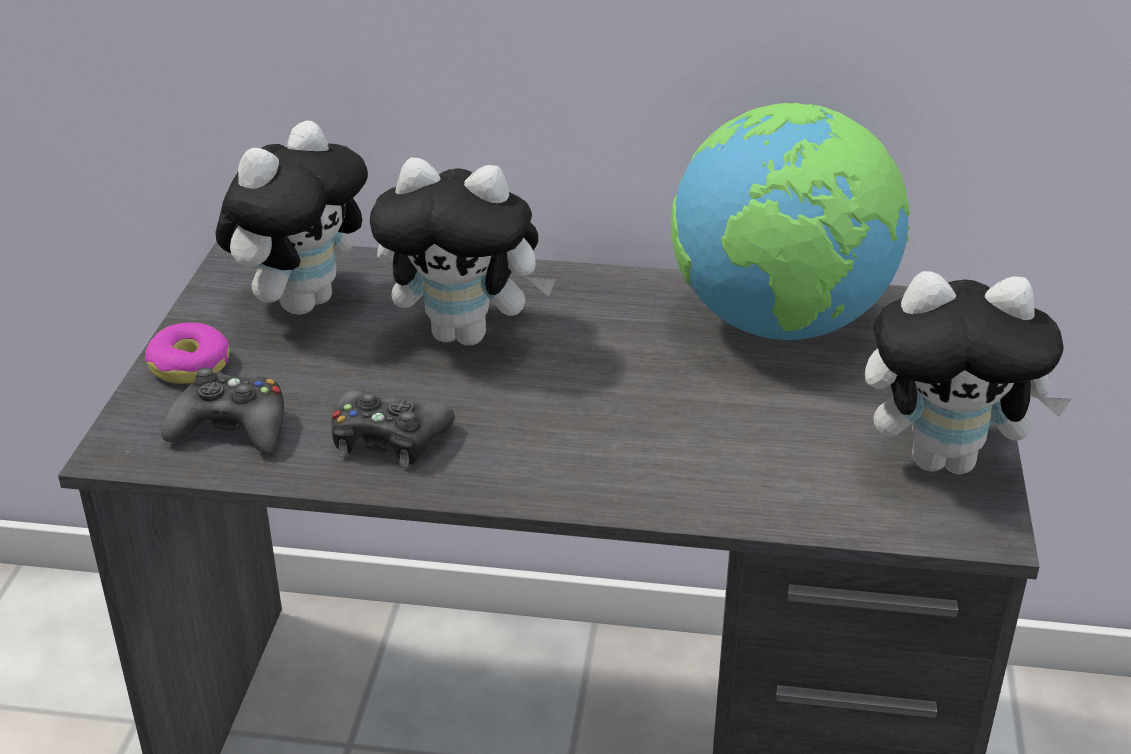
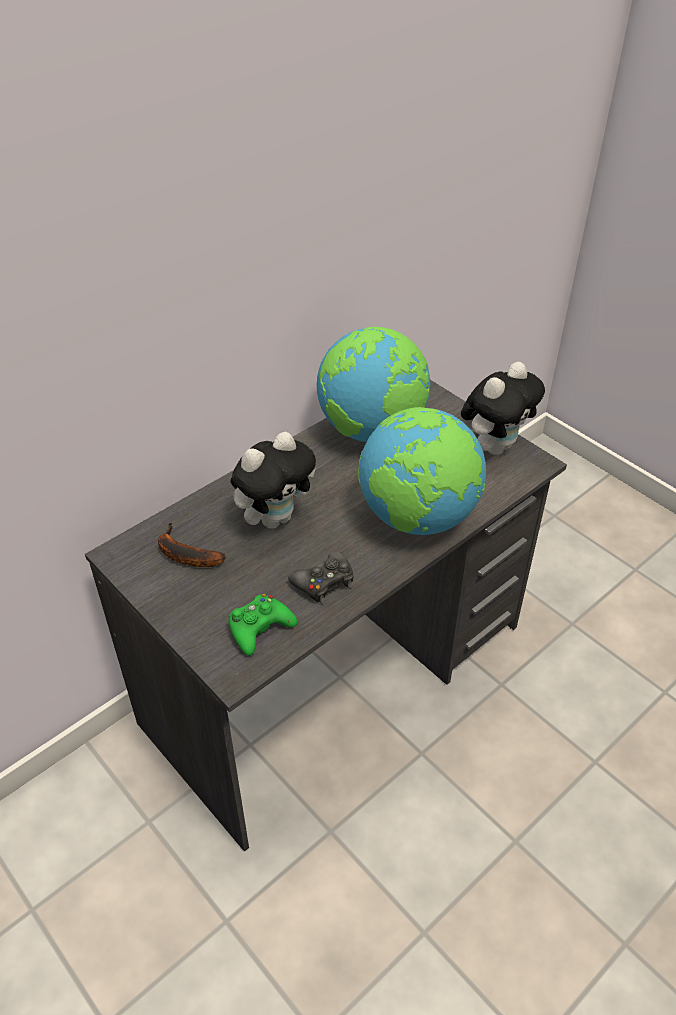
camera: 50 degrees left, 10 degrees up
donut [145,323,229,384] -> none
black game controller [161,367,284,453] -> green game controller [229,594,297,656]
plush toy [215,121,368,315] -> banana [158,522,226,567]
none -> globe [358,407,486,535]

